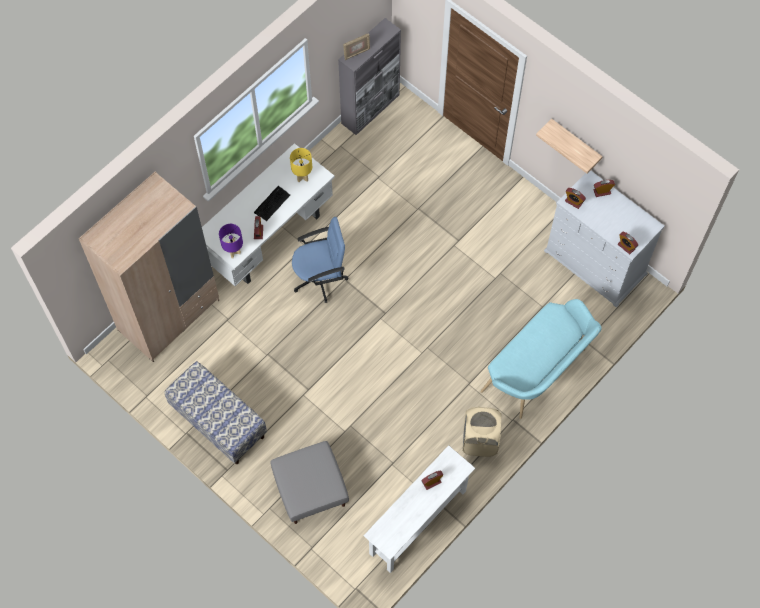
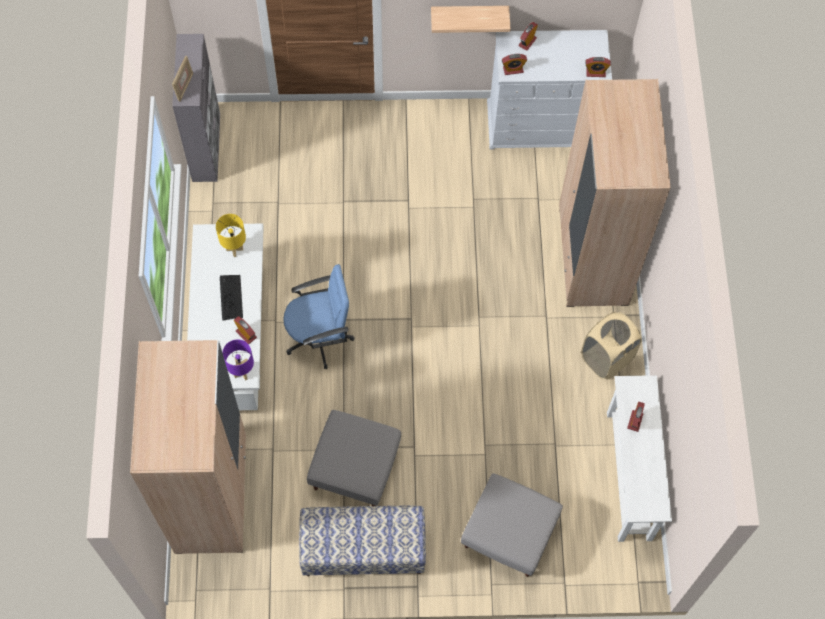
camera: 45 degrees left, 0 degrees up
blue office chair [292,217,348,303] -> blue office chair turned 45 degrees clockwise [283,264,355,369]
turquoise bench [480,299,602,419] -> beige wardrobe [559,79,671,307]
none -> grey ottoman [307,410,401,506]

